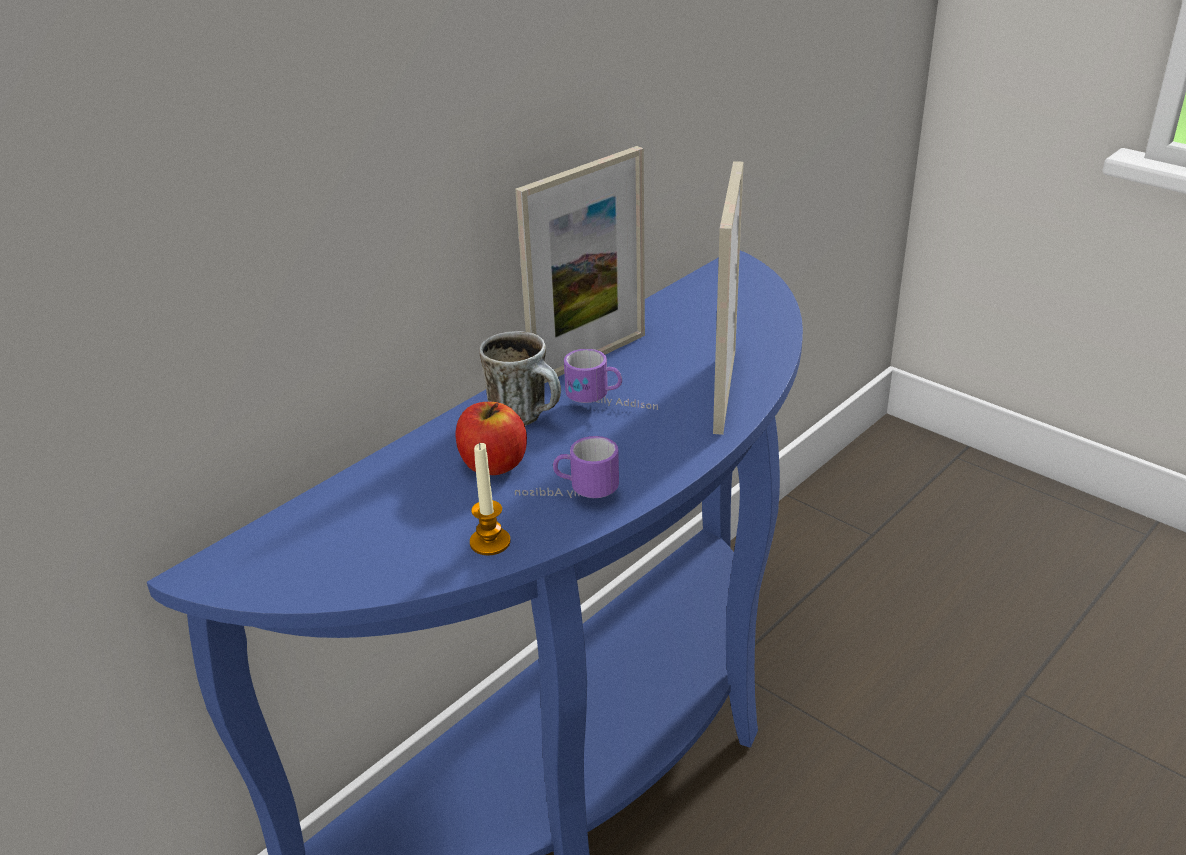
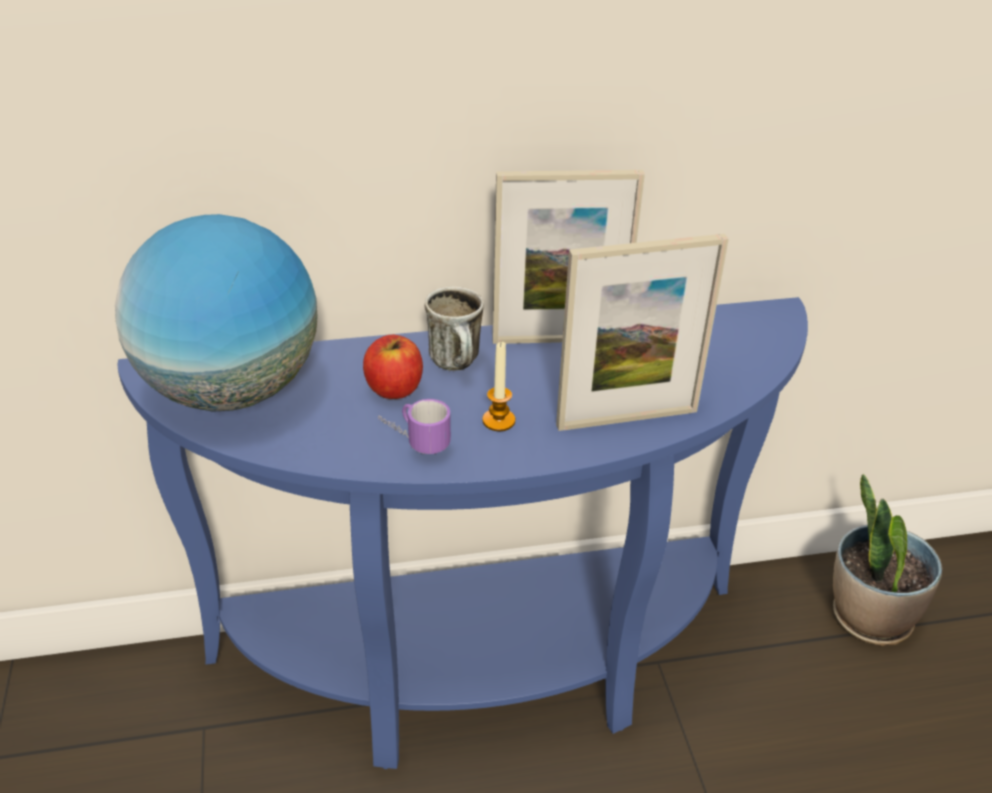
camera: 35 degrees right, 5 degrees up
candle [470,443,511,555] -> candle moved to [483,342,515,431]
mug [564,349,658,410] -> none
picture frame [713,161,744,435] -> picture frame turned 150 degrees counterclockwise [556,234,729,431]
none -> globe [115,214,318,412]
none -> potted plant [833,474,942,646]

